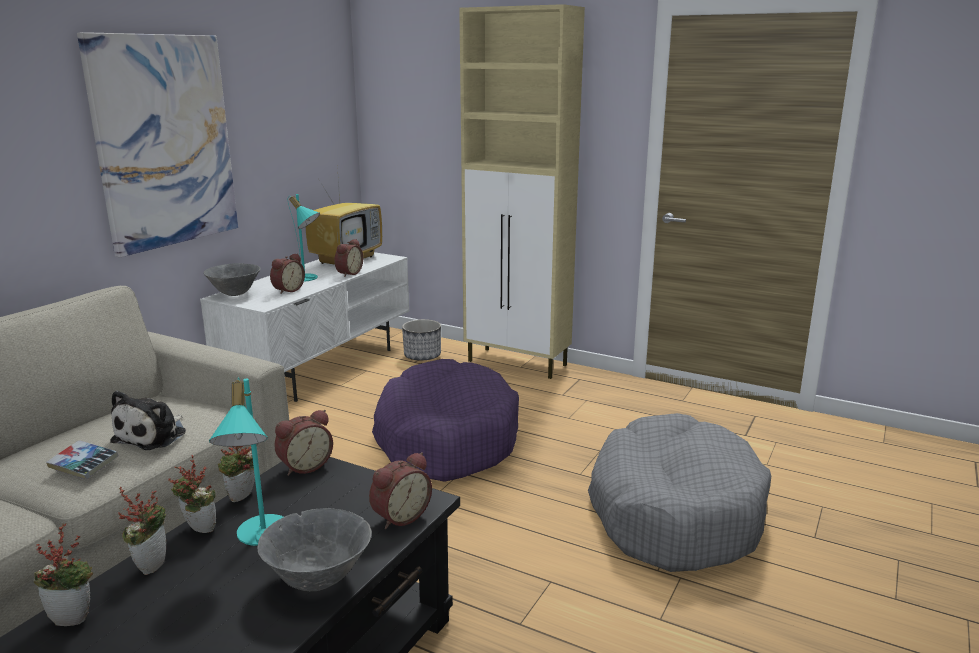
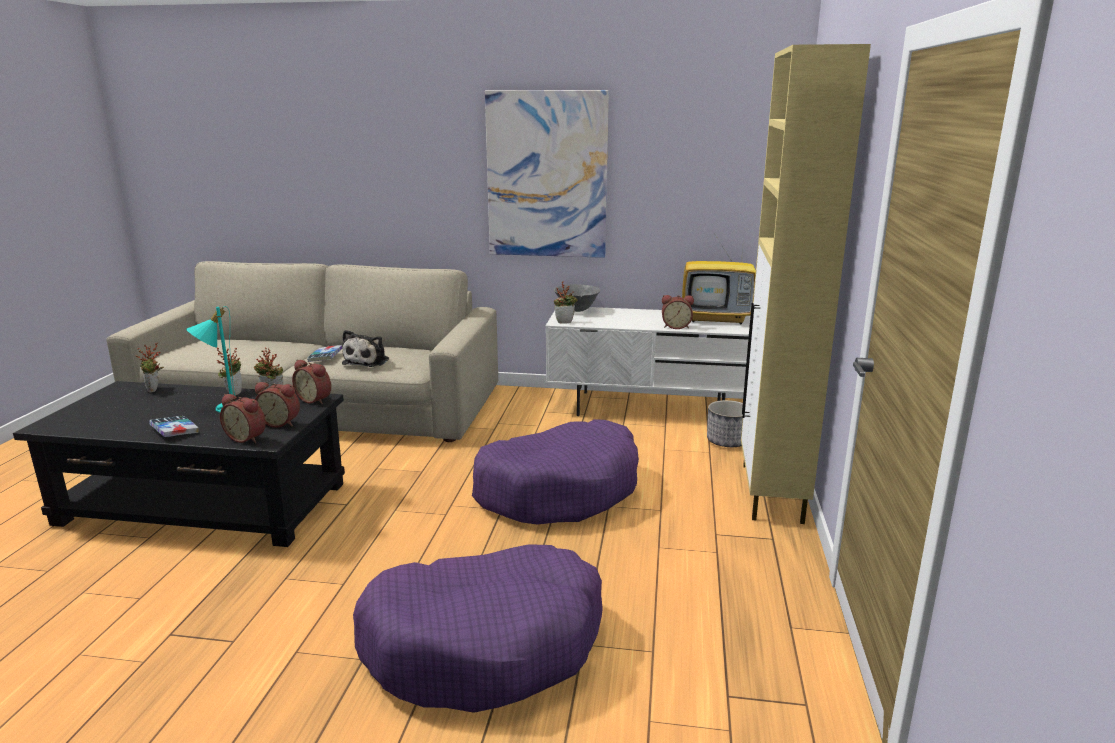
camera: 70 degrees right, 0 degrees up
plush toy [110,391,186,450] -> plush toy turned 75 degrees counterclockwise [342,330,389,367]
potted plant [118,487,166,575] -> potted plant moved to [554,281,578,323]
grey bowl [258,508,372,591] -> book [149,416,199,437]
alarm clock [270,253,305,294] -> alarm clock moved to [255,382,300,428]
turquoise table lamp [288,194,320,282] -> none
grey dog bed [588,413,771,572] -> purple dog bed [353,544,603,713]

